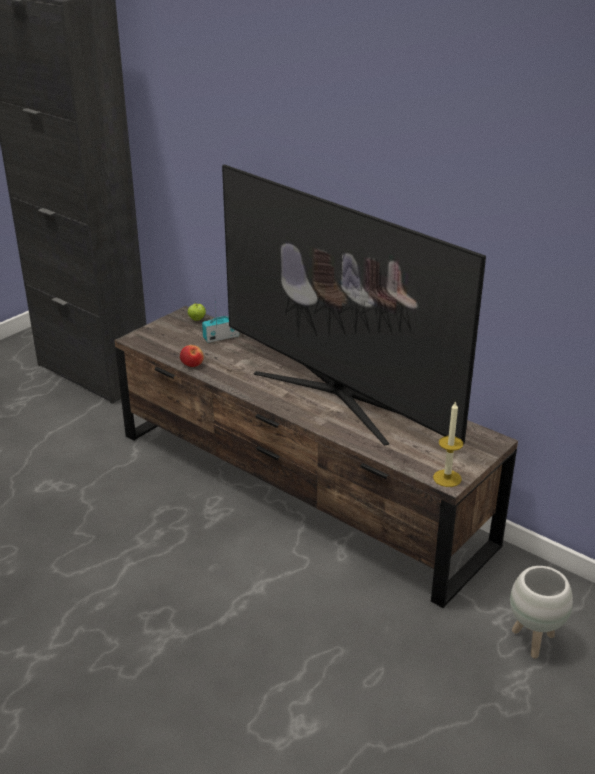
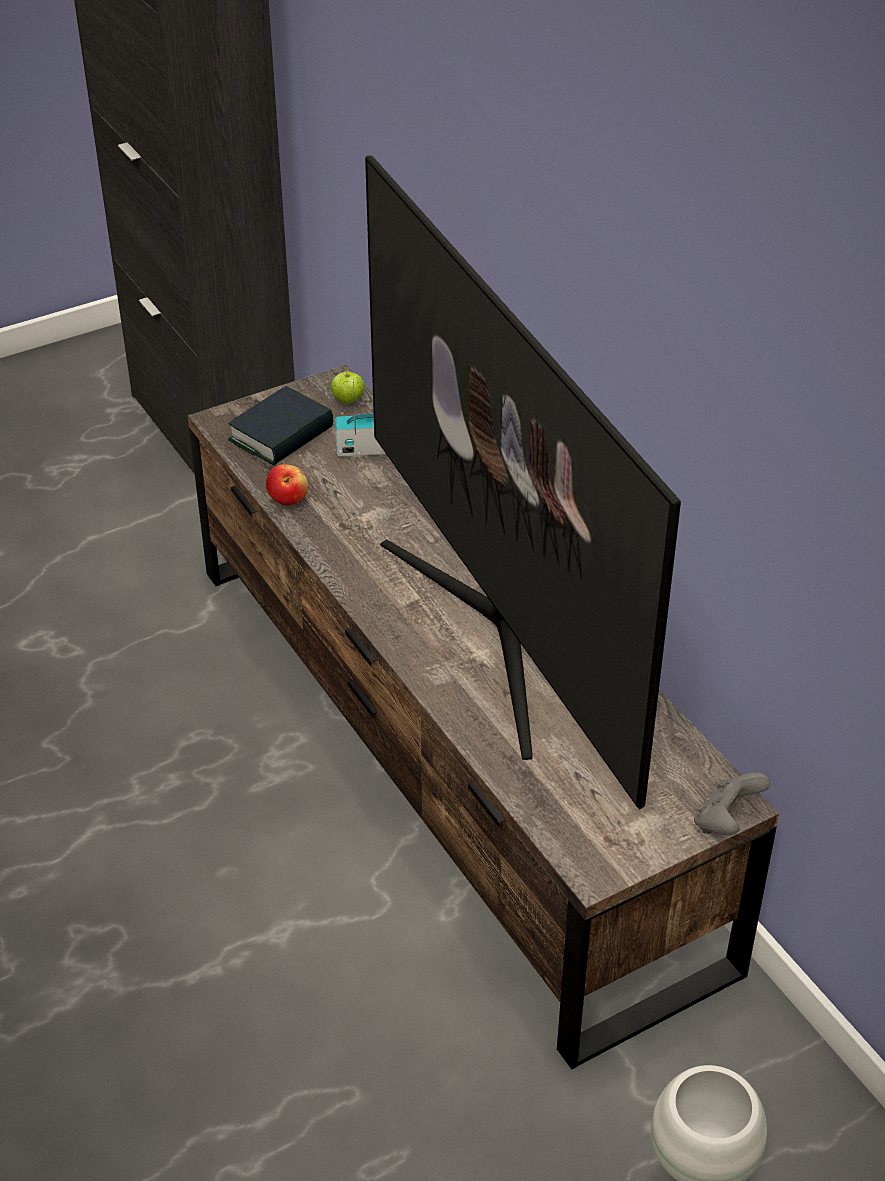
camera: 20 degrees right, 10 degrees up
candle [433,401,464,487] -> none
none -> book [228,386,333,466]
none -> grey game controller [694,772,770,835]

